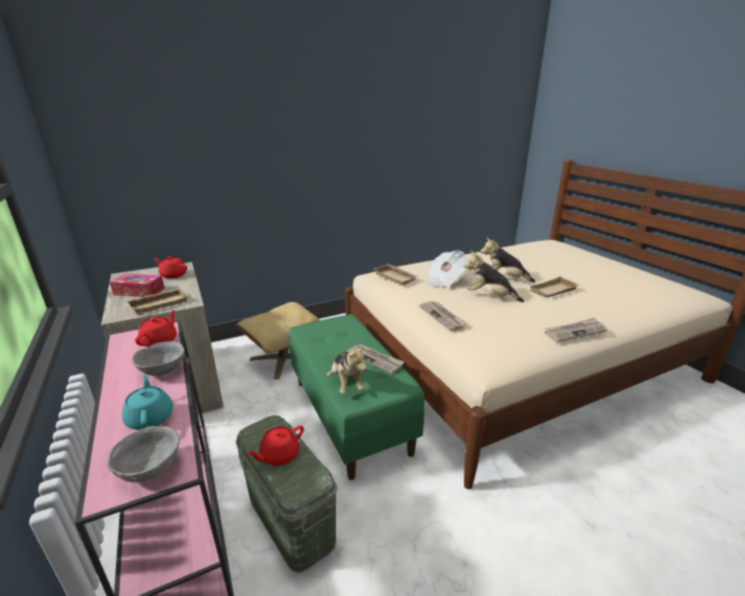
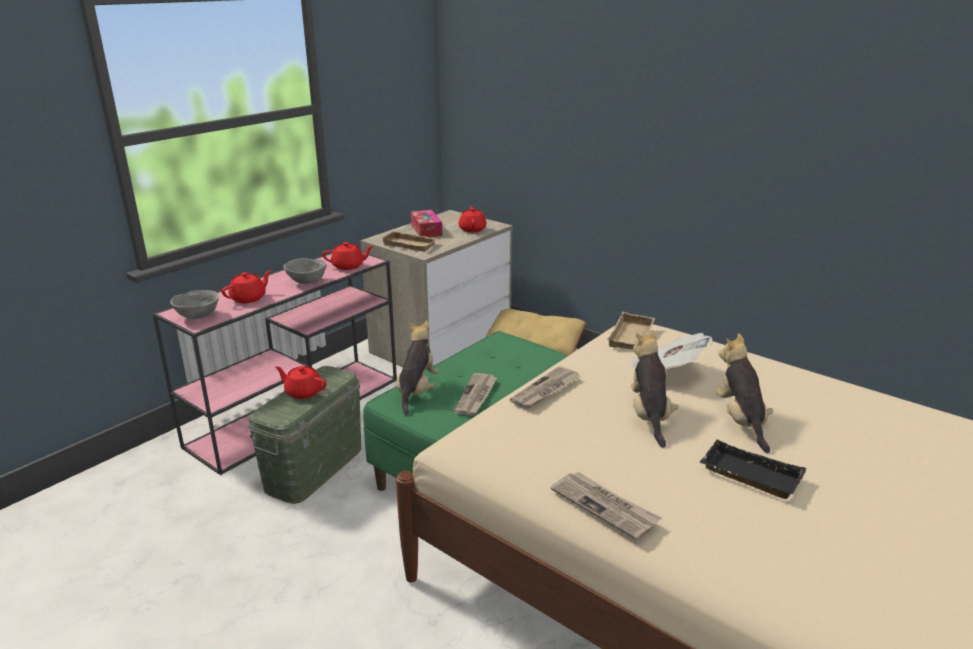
camera: 65 degrees right, 0 degrees up
turquoise teapot [122,375,173,430] -> red teapot [222,270,272,303]
plush toy [327,345,367,394] -> plush toy turned 150 degrees clockwise [396,320,439,415]
beige tray [530,276,580,298] -> black tray [700,439,807,499]

